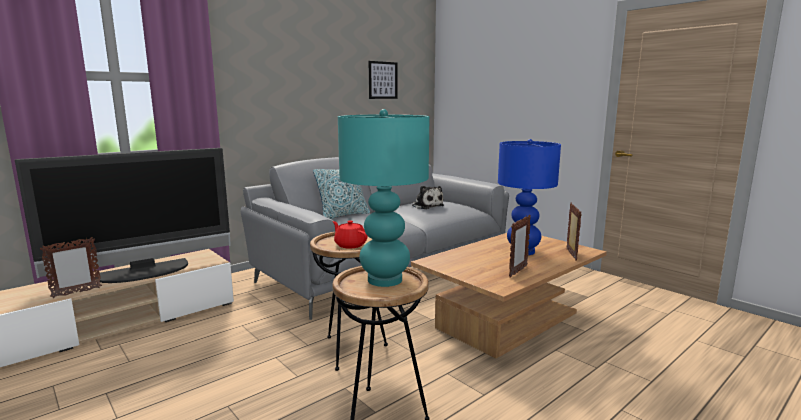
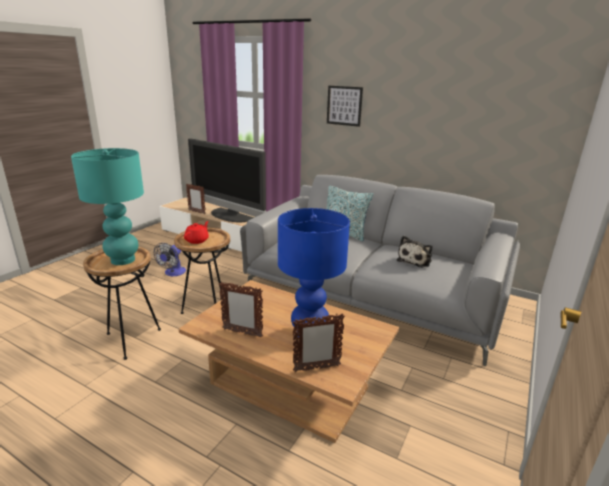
camera: 70 degrees right, 10 degrees up
picture [369,61,398,99] -> picture moved to [327,86,363,127]
none -> fan [154,243,186,276]

